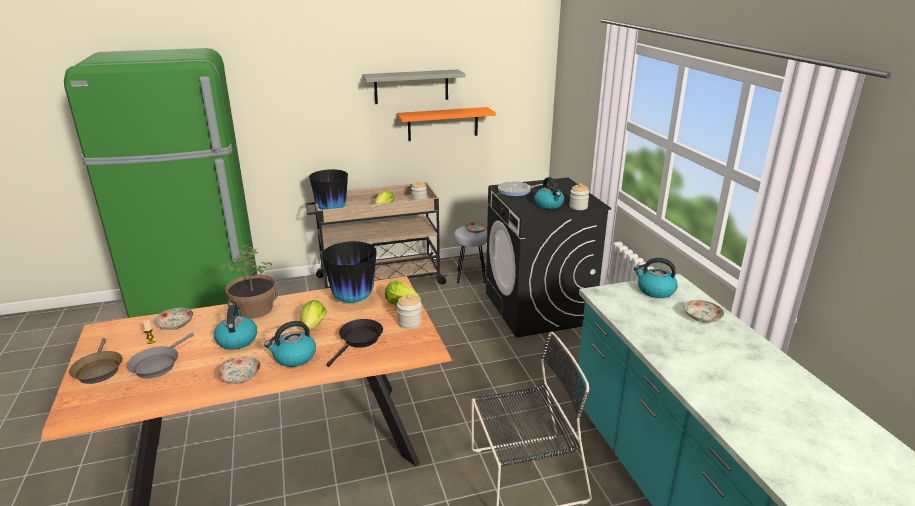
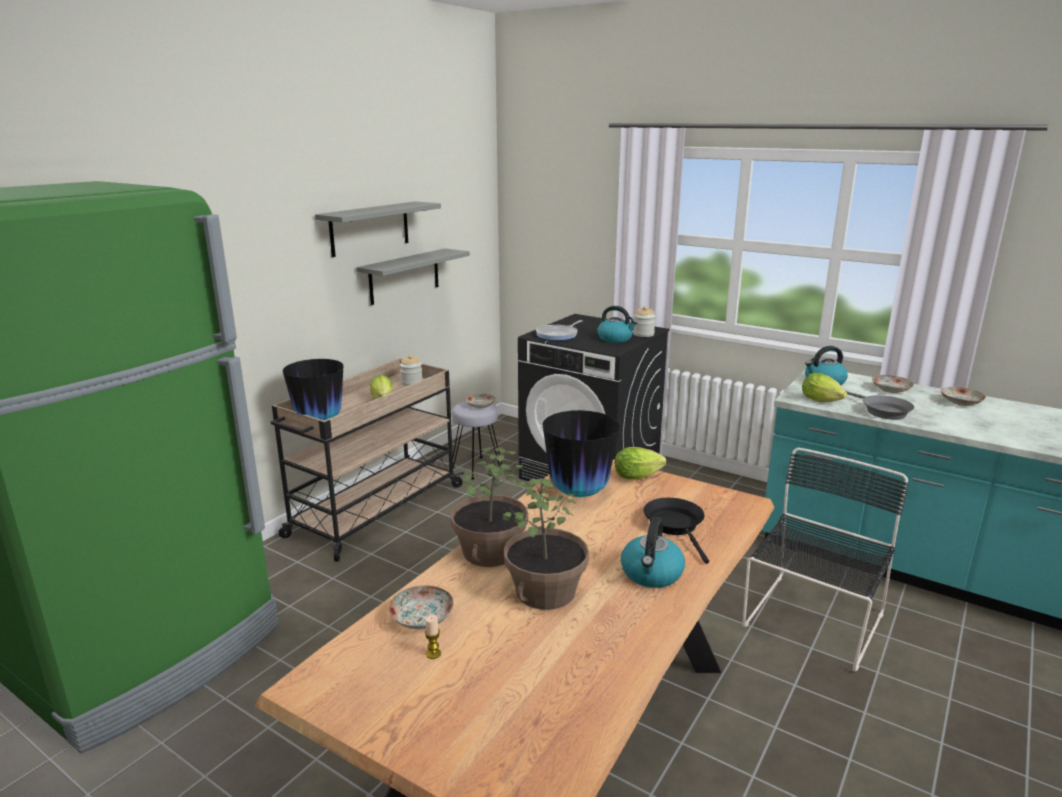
camera: 40 degrees left, 5 degrees down
brown frying pan [69,338,123,384] -> none
grey frying pan [127,333,194,378] -> grey frying pan moved to [846,391,914,420]
kettle [214,304,257,350] -> potted plant [503,478,589,610]
plate [216,356,261,384] -> plate moved to [941,387,986,406]
lettuce [300,300,327,331] -> lettuce moved to [802,373,847,402]
orange shelf [397,107,496,141] -> grey shelf [356,248,470,305]
jar [397,294,422,329] -> none

